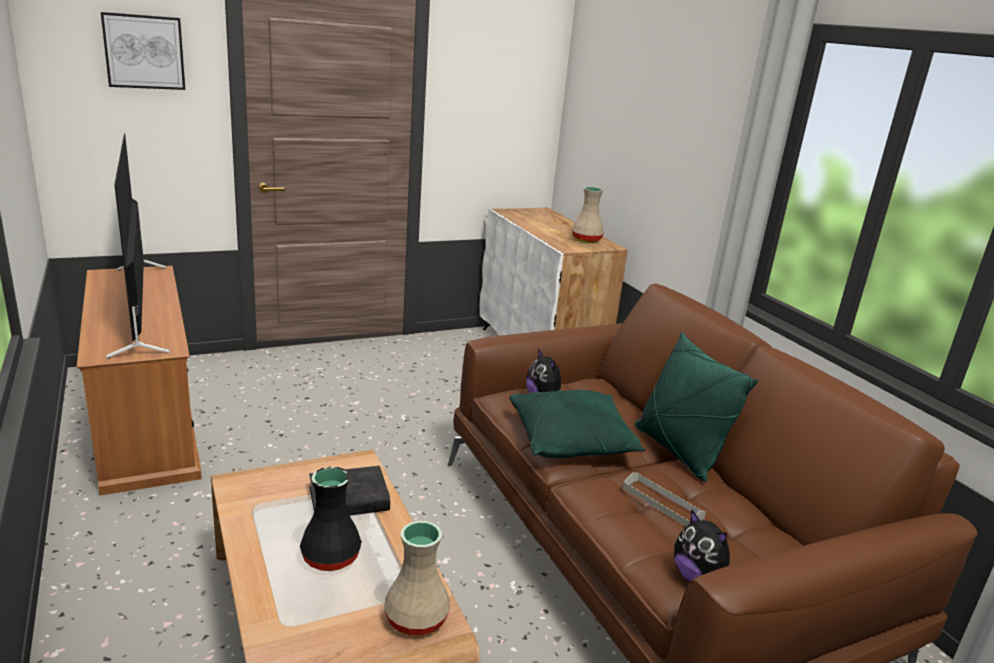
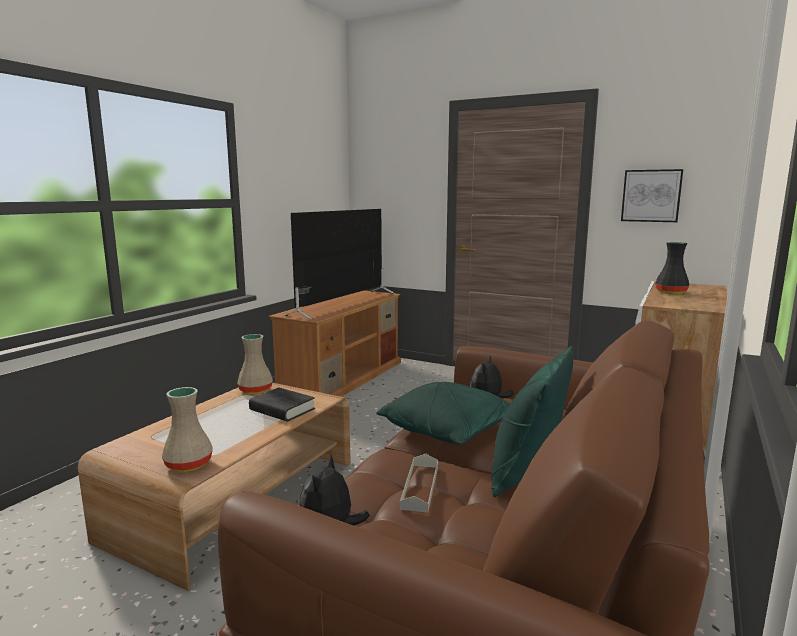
camera: 55 degrees right, 10 degrees down
picture [101,12,185,90] -> picture moved to [621,169,683,222]
black vase [300,467,362,571] -> black vase moved to [655,242,689,294]
beige vase [572,187,604,243] -> beige vase moved to [237,334,273,394]

